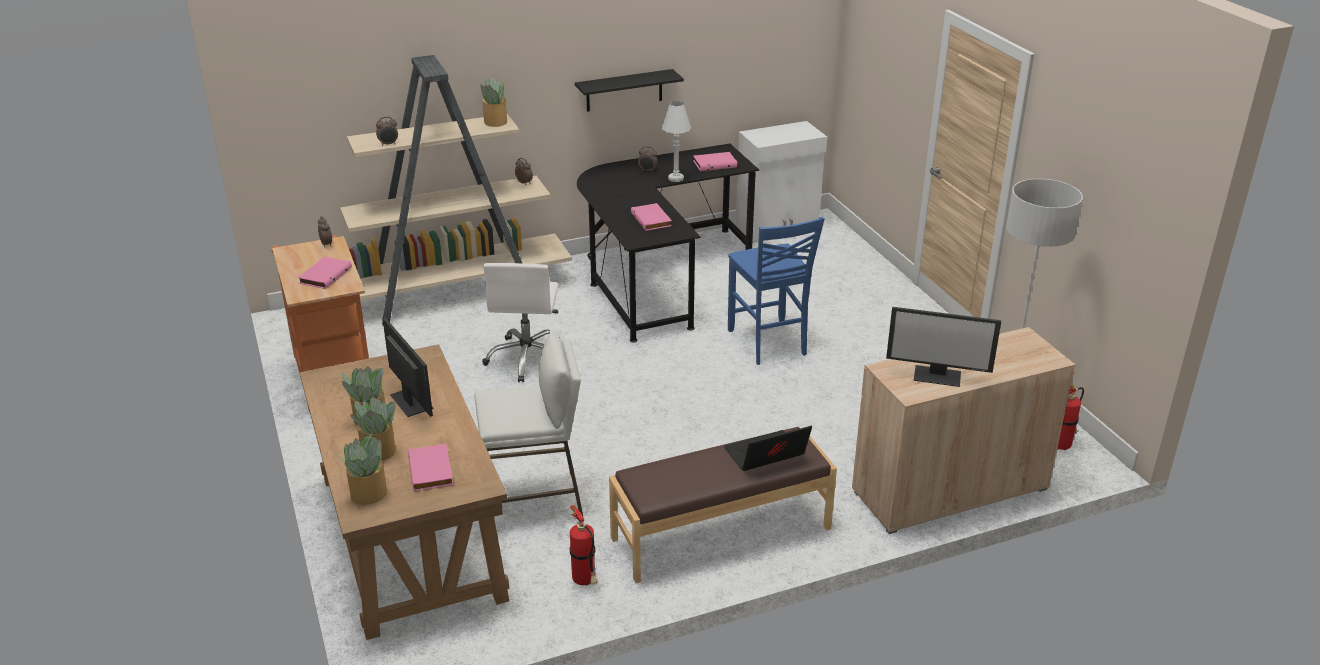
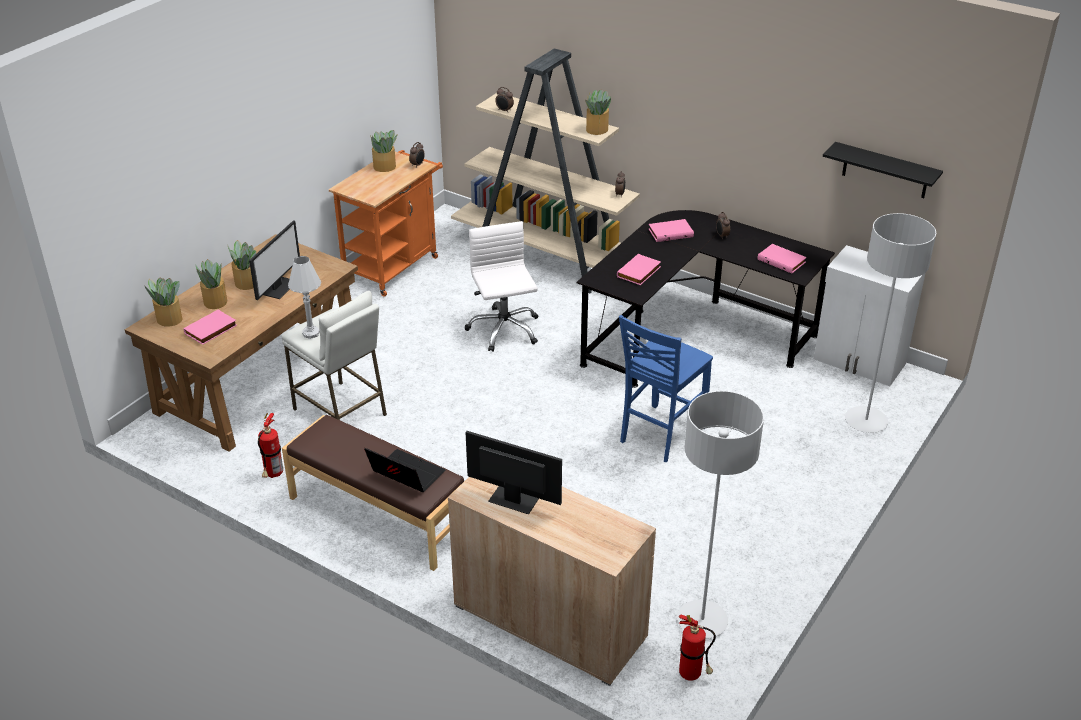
camera: 55 degrees right, 5 degrees up
pink book [298,256,352,289] -> pink book moved to [648,219,694,242]
white office chair [482,263,560,382] -> white office chair turned 105 degrees clockwise [465,221,538,352]
black shelf [575,69,684,112] -> black shelf moved to [823,142,943,198]
white table lamp [662,101,691,182] -> white table lamp moved to [288,256,321,339]
monitor [886,307,1001,387] -> monitor turned 135 degrees clockwise [465,431,562,514]
none -> potted plant [370,130,398,172]
none -> grey floor lamp [845,213,936,433]

